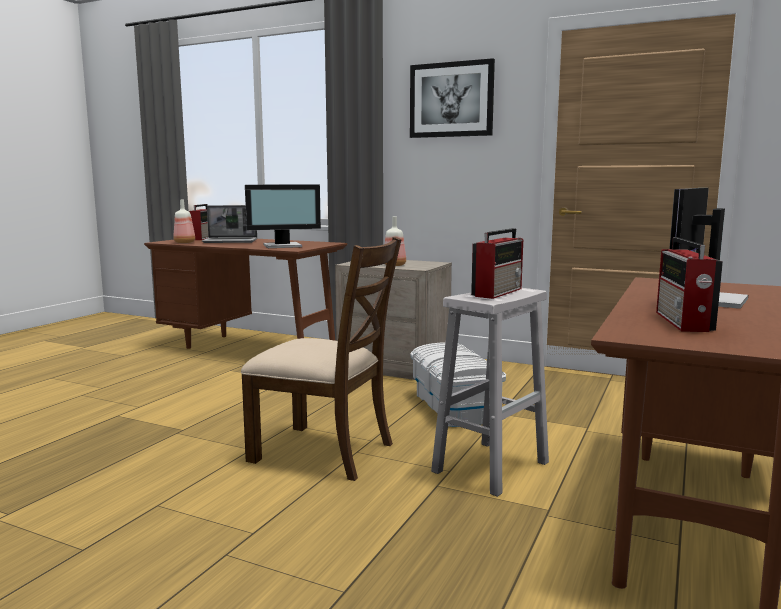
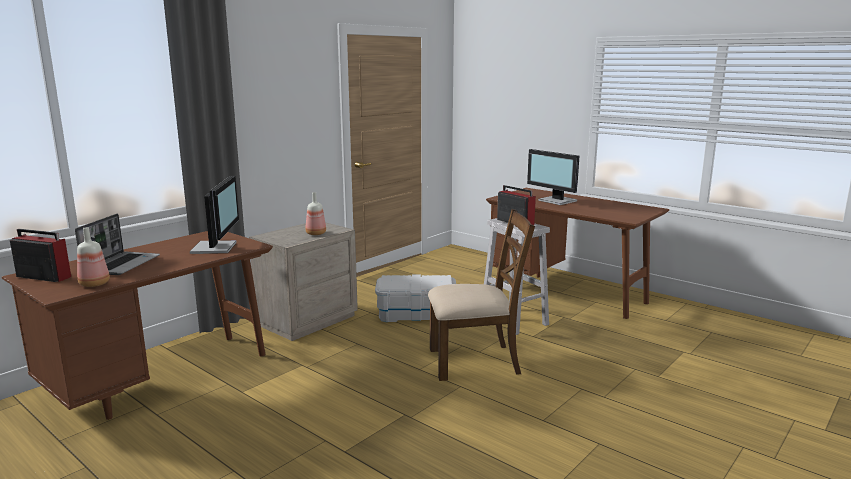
camera: 75 degrees left, 5 degrees up
brown chair [241,237,401,481] -> brown chair turned 45 degrees clockwise [428,209,535,381]
picture [410,58,495,138] -> none
radio [656,237,723,332] -> none

